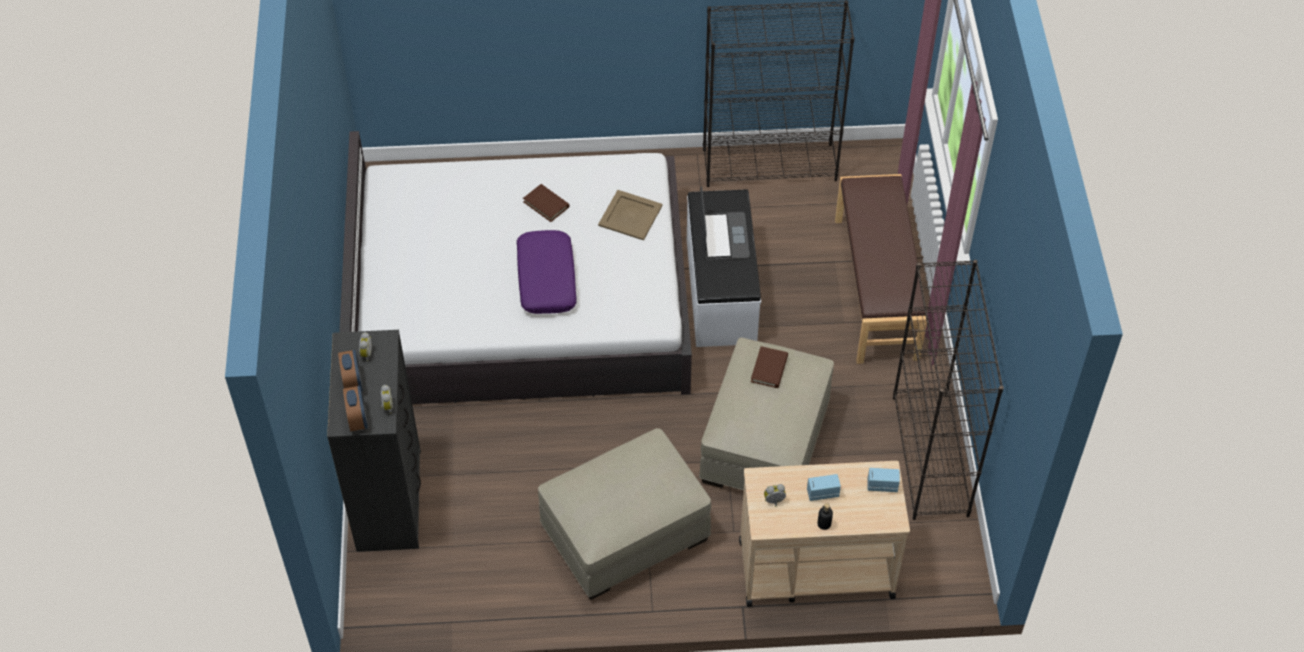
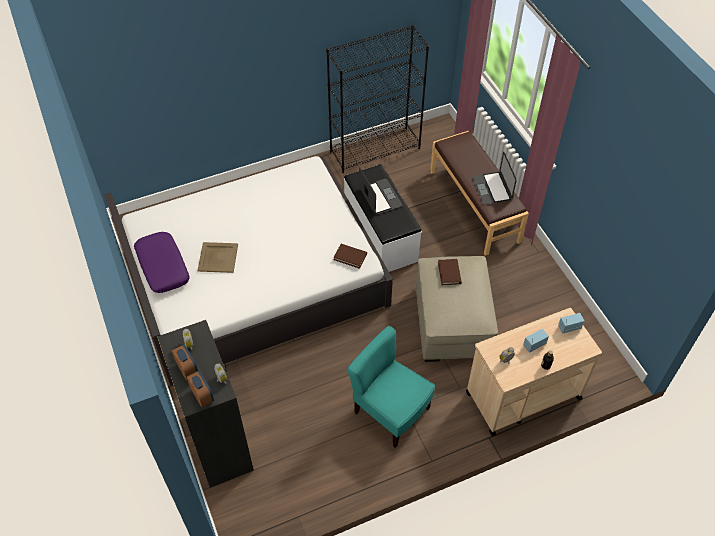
camera: 20 degrees left, 0 degrees up
purple pillow [516,230,577,314] -> purple pillow moved to [134,232,190,293]
brown book [523,184,570,222] -> brown book moved to [334,244,367,269]
beige ottoman [538,428,711,600] -> turquoise chair [348,326,435,448]
beige tray [598,190,663,240] -> beige tray moved to [197,242,238,273]
black bookcase [893,260,1004,520] -> none
none -> laptop [472,152,517,205]

